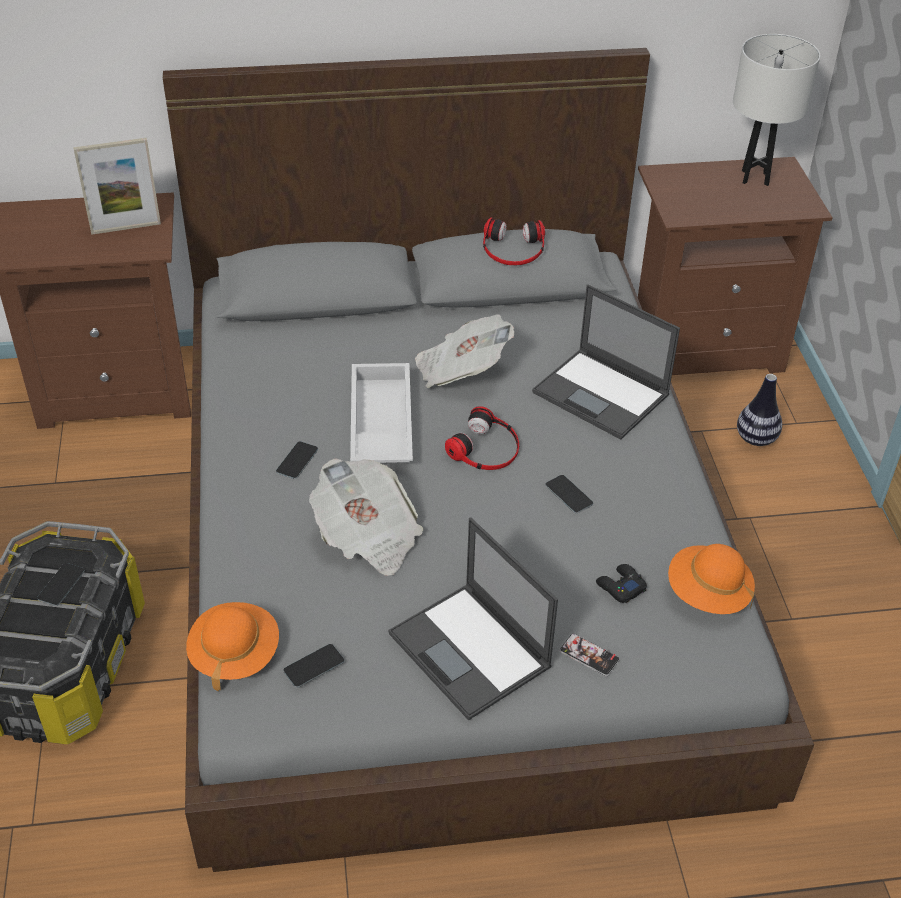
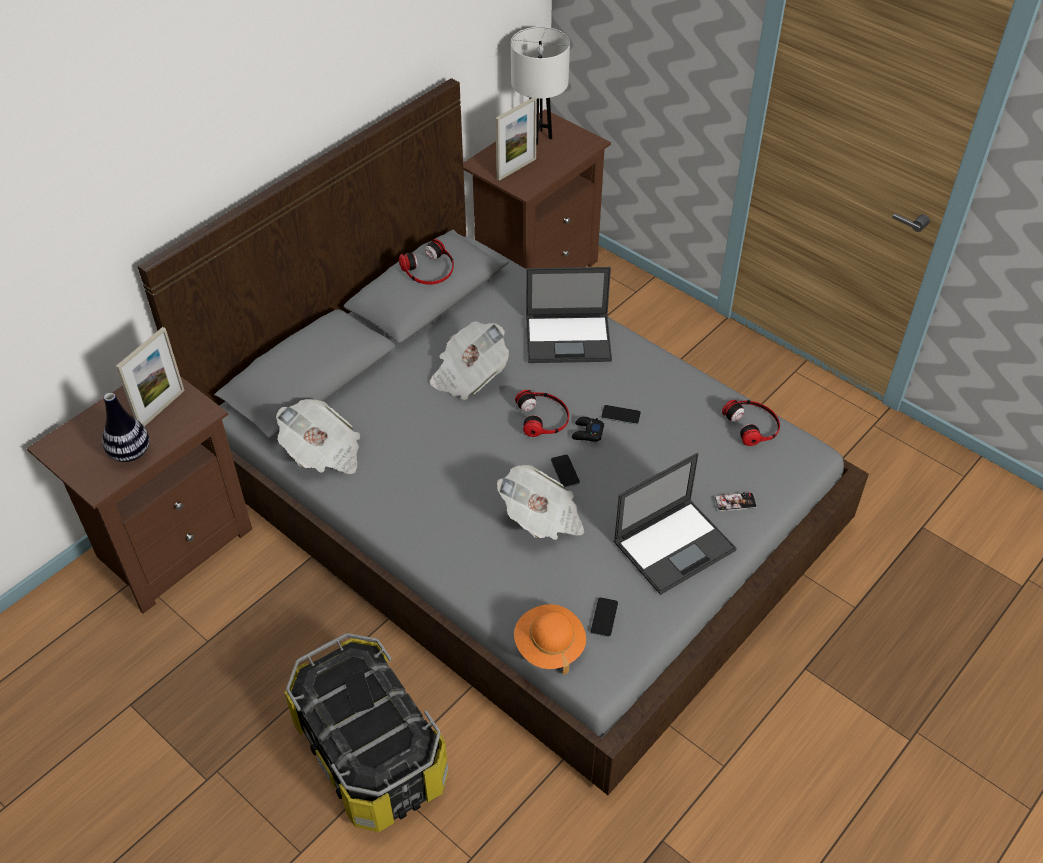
camera: 40 degrees left, 5 degrees up
phone [276,442,318,479] -> phone moved to [551,455,580,487]
white tray [350,363,413,463] -> none
laptop [389,518,558,721] -> laptop turned 45 degrees counterclockwise [614,453,737,595]
black game controller [596,564,647,603] -> black game controller moved to [572,417,604,442]
orange hat [668,544,755,614] -> headphones [722,400,780,446]
vase [737,374,782,446] -> vase moved to [102,393,149,462]
none -> newspaper [276,399,360,474]
none -> picture frame [496,97,537,181]

